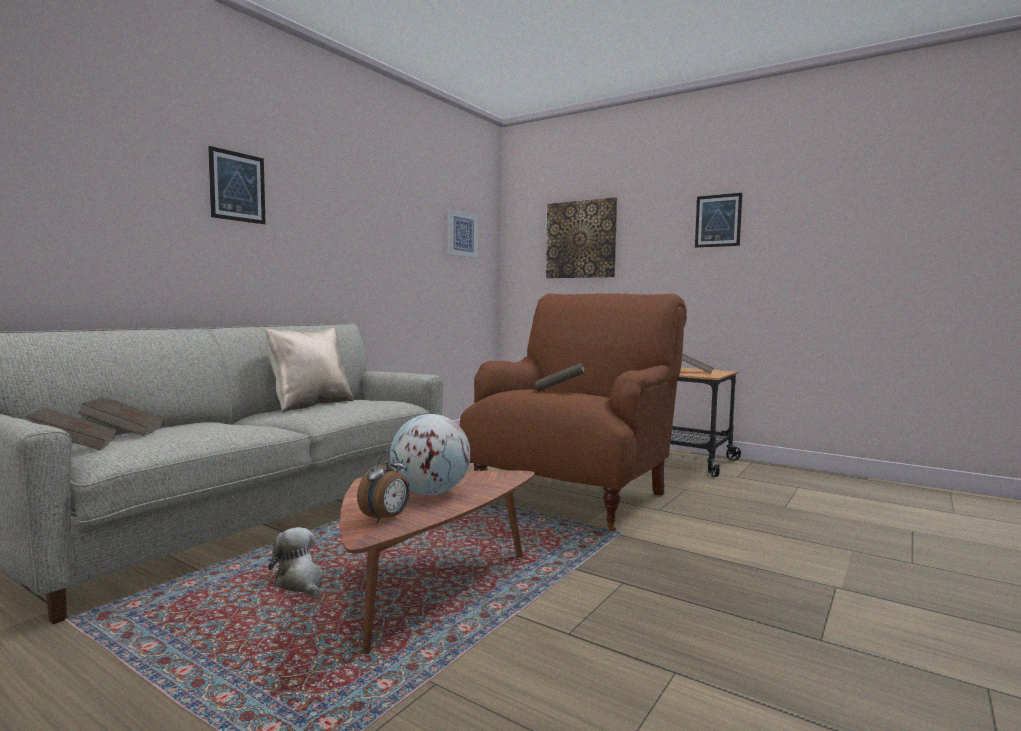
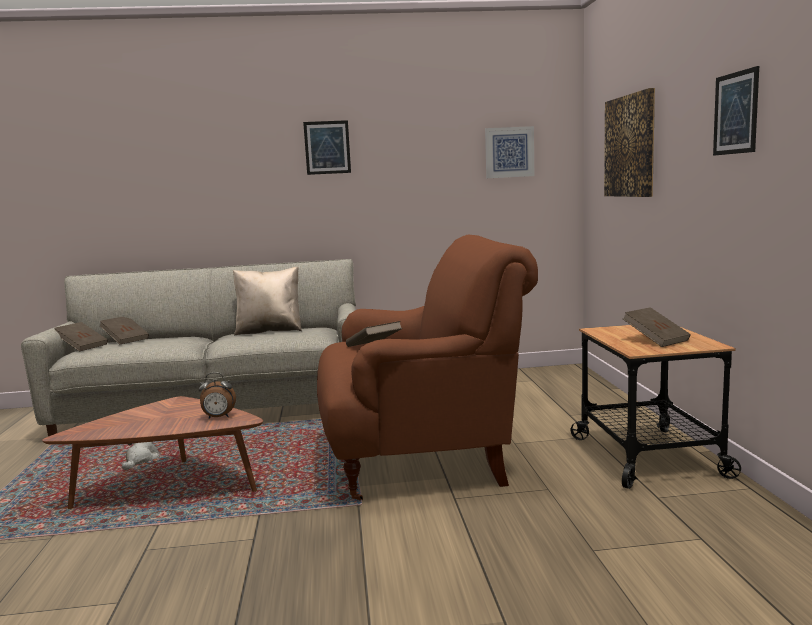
camera: 50 degrees right, 5 degrees up
picture [208,146,266,224] -> picture moved to [303,120,351,175]
alarm clock [357,450,410,523] -> alarm clock moved to [199,372,236,419]
globe [390,414,471,495] -> none

